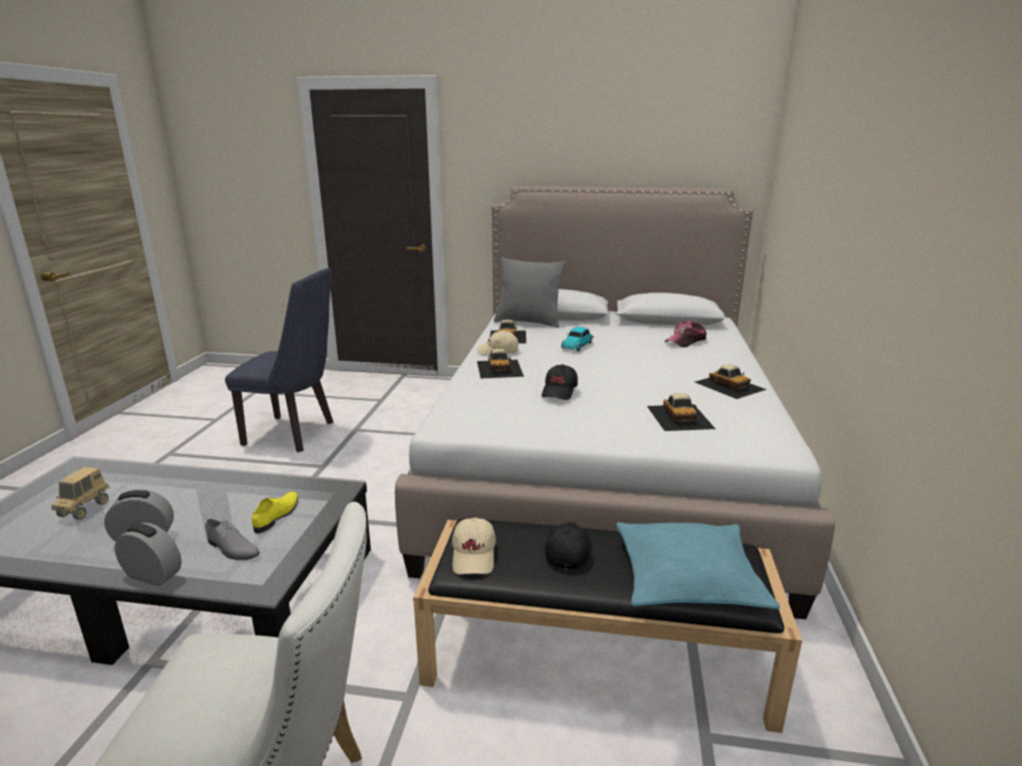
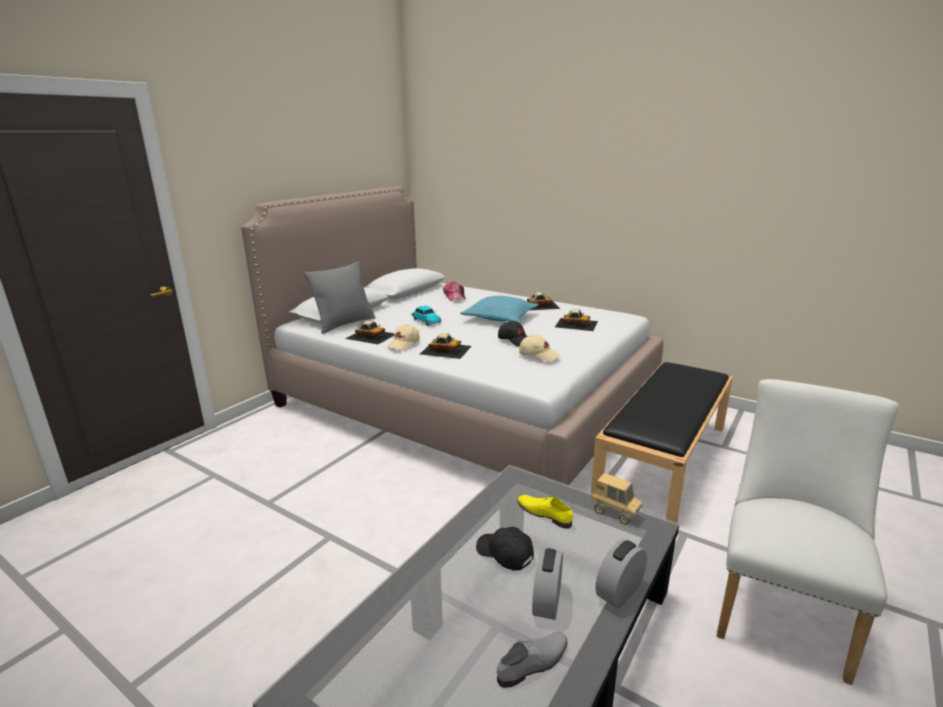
camera: 65 degrees left, 0 degrees up
toy truck [51,467,110,520] -> toy truck moved to [591,473,643,525]
grey shoe [205,519,260,560] -> grey shoe moved to [497,632,568,688]
blue chair [225,268,333,452] -> none
beige cap [452,518,496,574] -> beige cap moved to [519,335,560,362]
black cap [545,522,592,569] -> black cap moved to [476,527,534,571]
turquoise pillow [616,522,780,609] -> turquoise pillow moved to [460,296,538,322]

